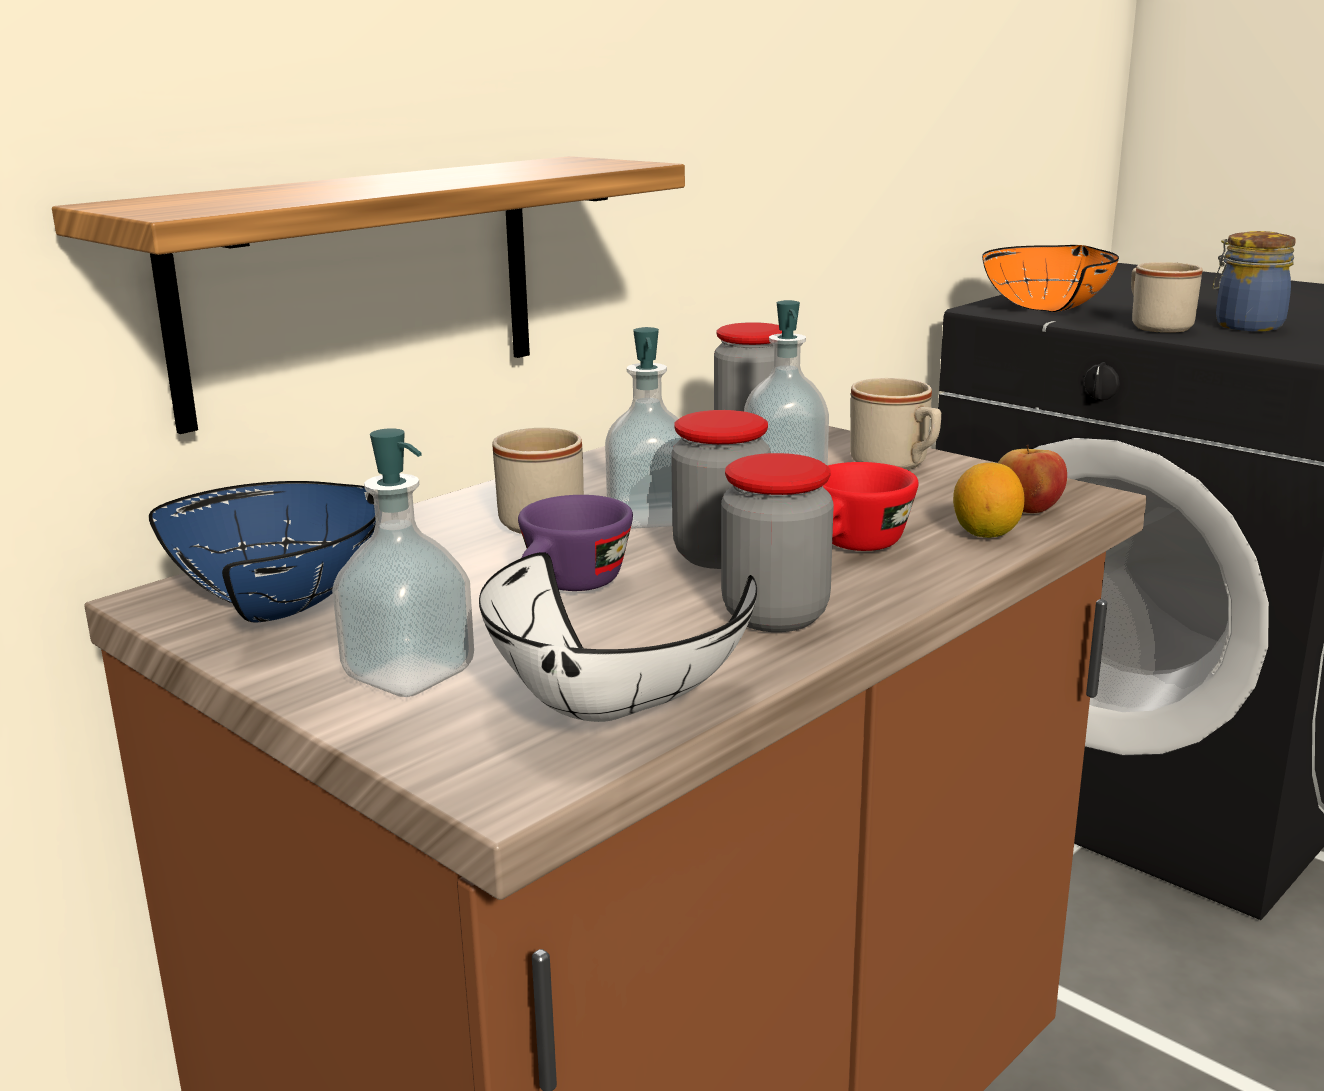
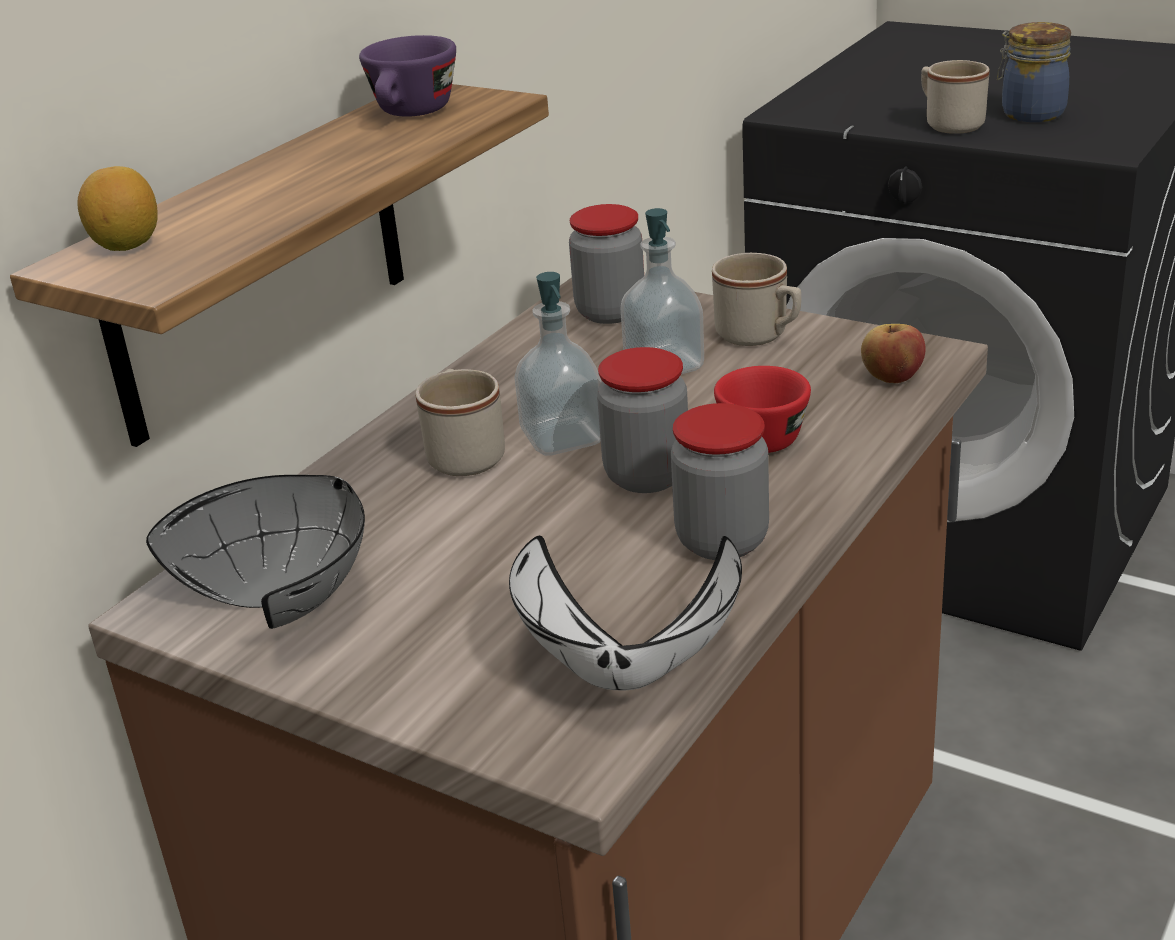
camera: 10 degrees left, 10 degrees up
blue bowl [149,481,376,622] -> grey bowl [146,475,365,629]
soap dispenser [332,428,474,697] -> none
purple cup [518,495,633,591] -> purple cup moved to [359,35,456,117]
lemon [953,463,1024,538] -> lemon moved to [78,166,158,251]
orange bowl [982,245,1119,312] -> none

